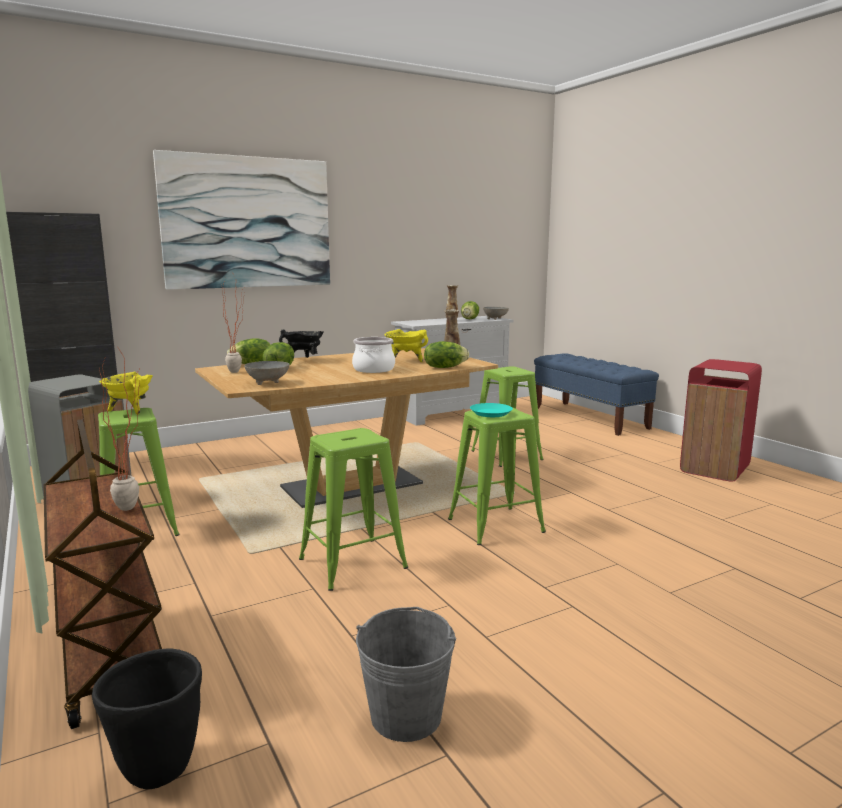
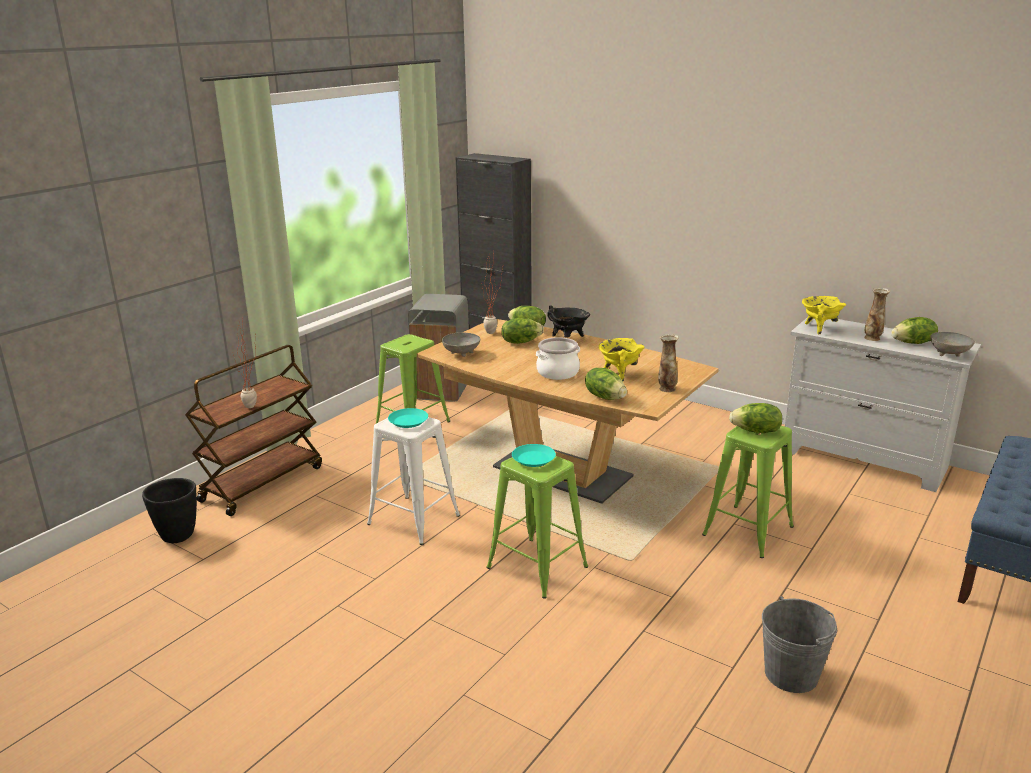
camera: 65 degrees right, 10 degrees up
yellow cooking pot [99,372,153,415] -> yellow cooking pot moved to [802,296,846,335]
picture [153,150,330,290] -> none
green stool [299,428,408,591] -> white stool [367,417,460,545]
grey bucket [356,607,456,742] -> grey bucket moved to [762,596,837,693]
red trash can [680,359,762,482] -> none
none -> turquoise plate [388,408,428,428]
none -> lettuce [729,403,782,433]

